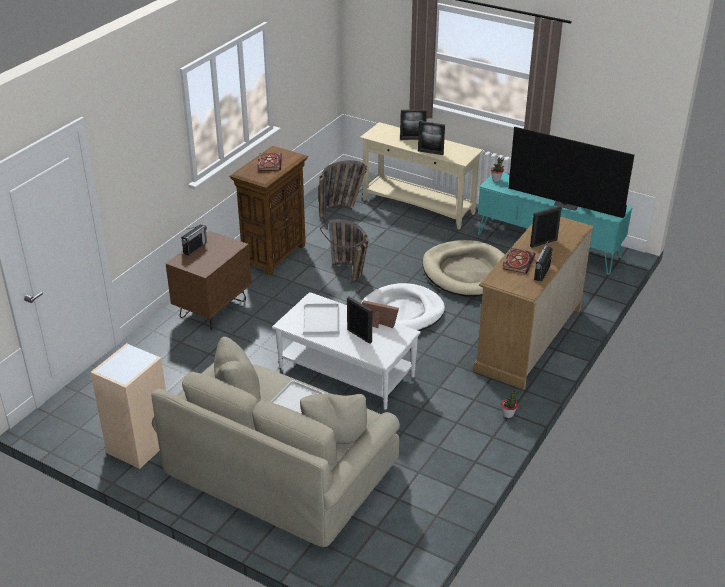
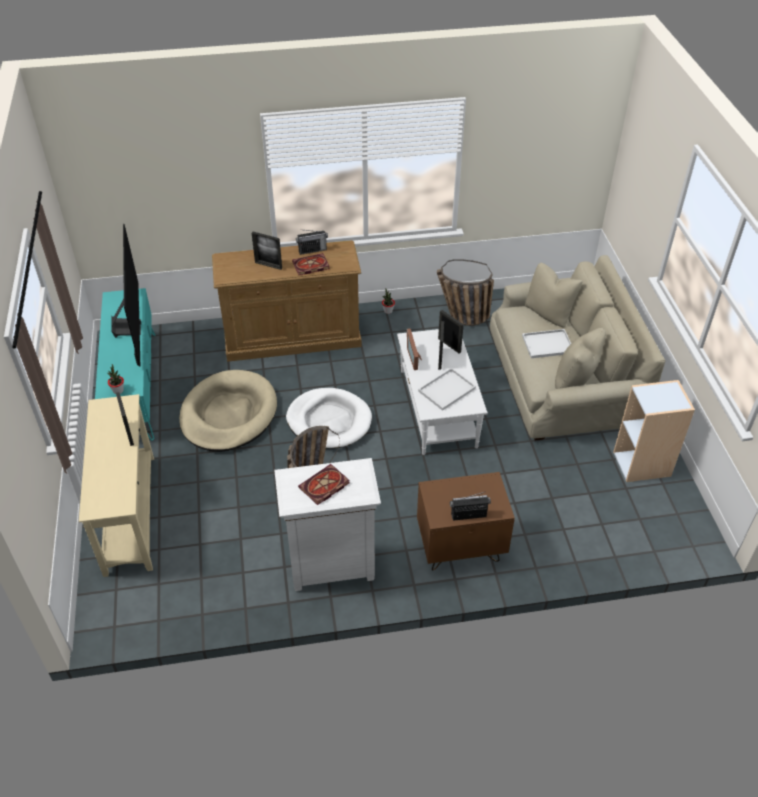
camera: 130 degrees left, 10 degrees up
brown cabinet [229,146,308,275] -> white cabinet [274,458,381,591]
basket [319,160,367,221] -> basket moved to [437,259,494,326]
picture frame [400,109,427,140] -> picture frame moved to [438,310,464,353]

